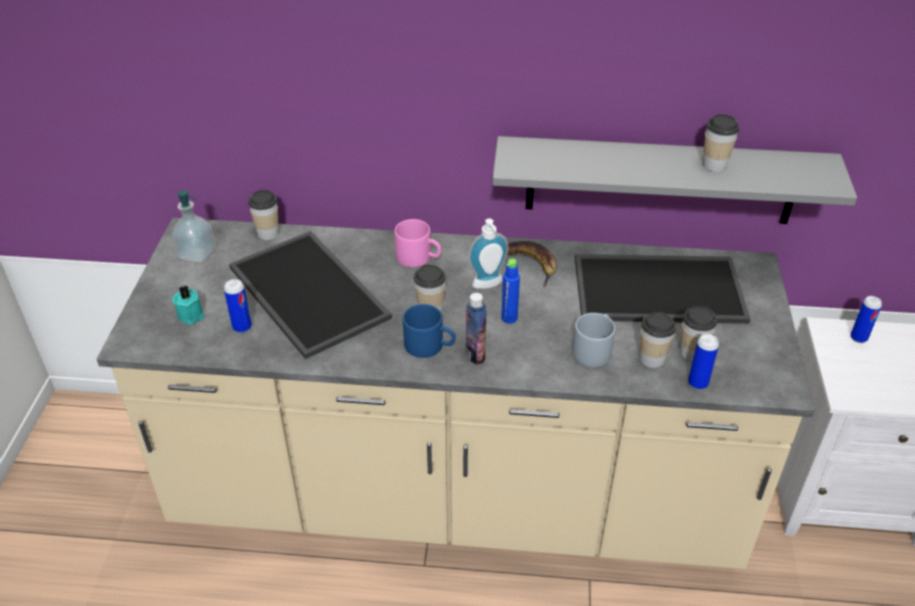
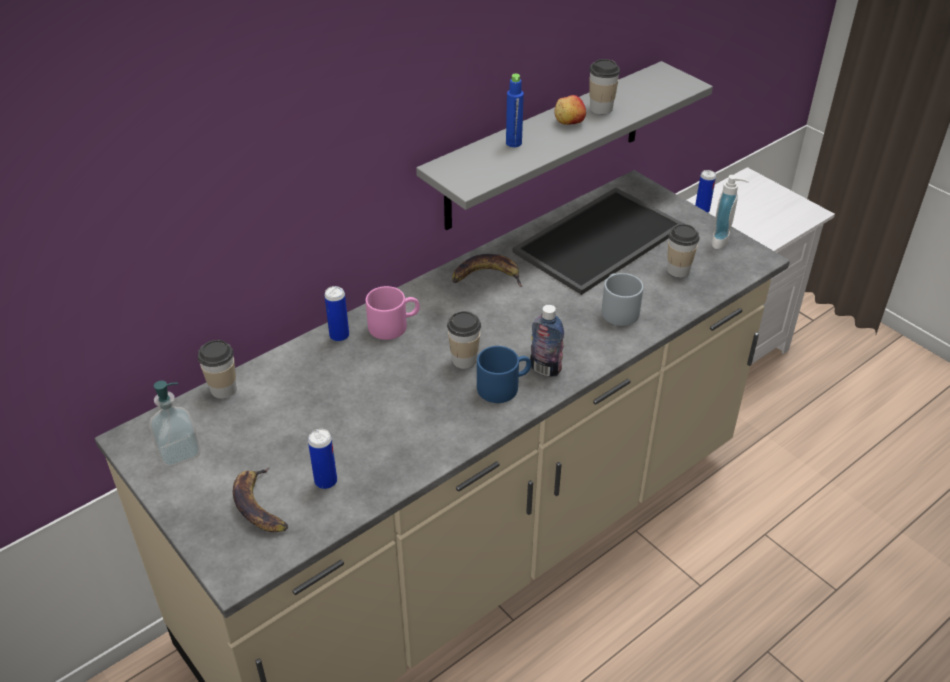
camera: 45 degrees left, 0 degrees up
turquoise candle [172,286,204,325] -> banana [233,467,288,532]
tray [229,231,392,359] -> none
soap dispenser [468,218,509,289] -> soap dispenser moved to [711,175,749,249]
blue bottle [501,259,520,324] -> blue bottle moved to [506,74,524,147]
cup [640,312,676,368] -> none
can [688,334,719,390] -> can moved to [324,286,349,342]
none -> apple [554,95,586,125]

